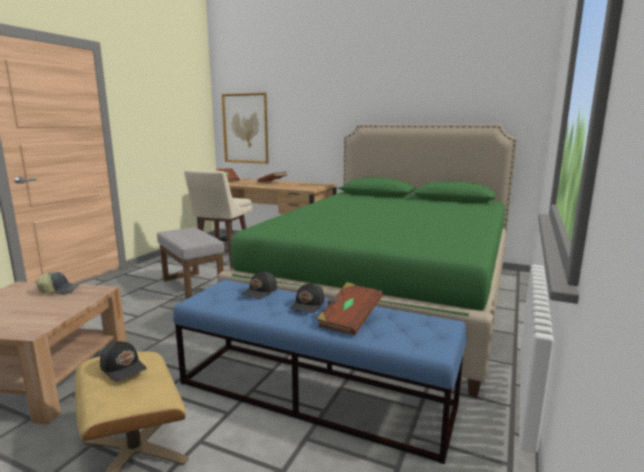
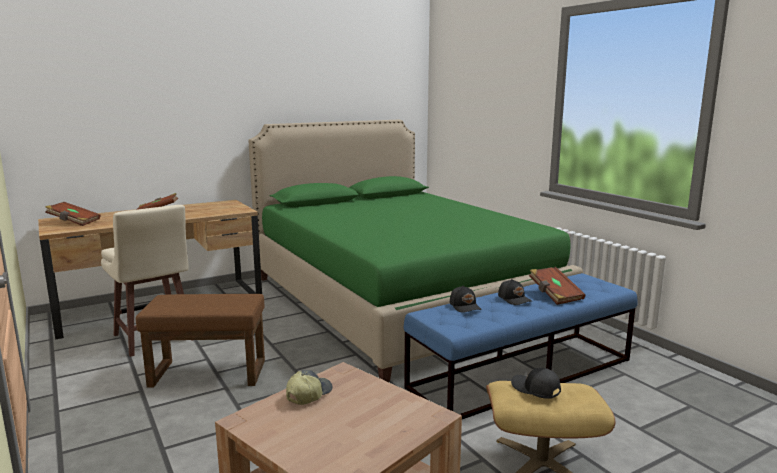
camera: 55 degrees left, 0 degrees up
black cap [100,341,147,381] -> black cap turned 120 degrees counterclockwise [511,367,561,399]
grey ottoman [157,227,224,299] -> brown ottoman [136,294,265,388]
picture [221,93,268,164] -> none

